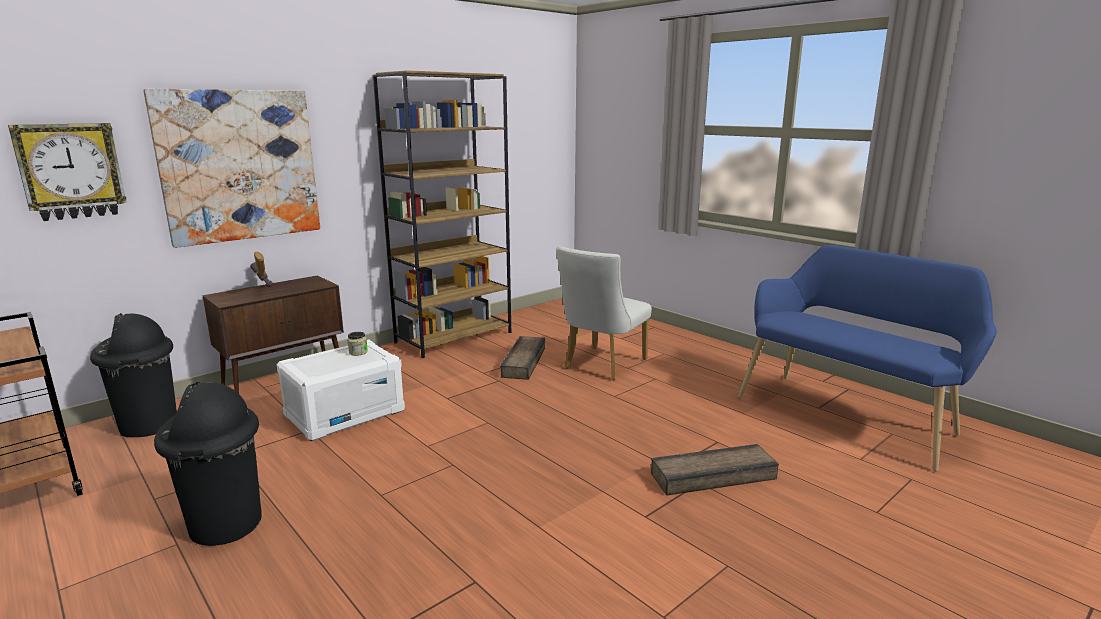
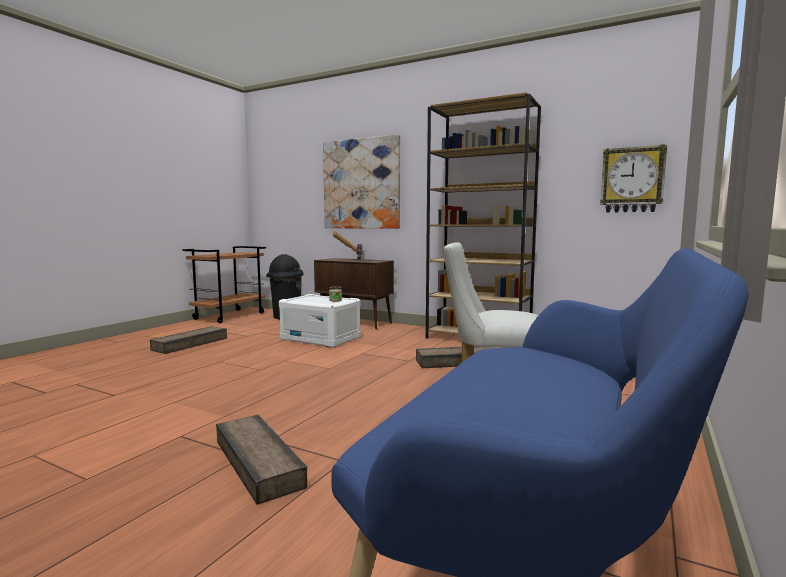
camera: 70 degrees right, 10 degrees down
wall clock [8,123,127,221] -> wall clock moved to [600,144,667,213]
black trash can [154,381,262,546] -> crate [150,326,227,354]

